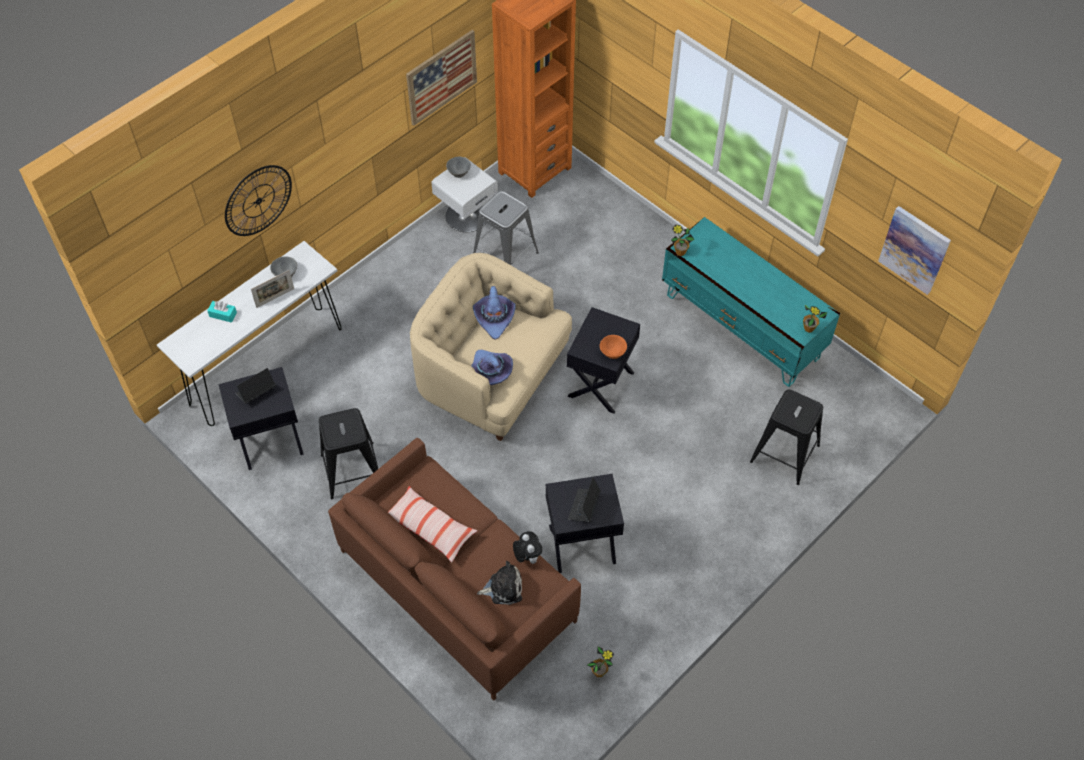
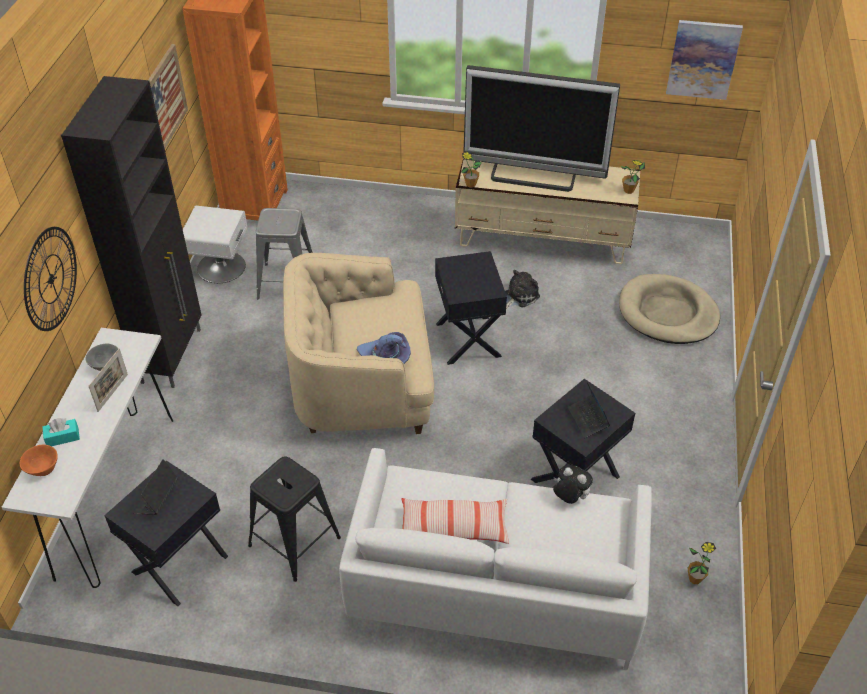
camera: 35 degrees left, 10 degrees down
brown sofa [328,438,581,700] -> white sofa [339,448,652,670]
grey bowl [446,157,471,178] -> none
purple hat [473,286,516,340] -> none
plush toy [477,561,522,605] -> plush toy moved to [505,270,540,309]
orange bowl [600,335,627,359] -> orange bowl moved to [20,445,58,476]
turquoise tv stand [662,217,840,387] -> beige tv stand [455,158,640,264]
black stool [750,390,823,485] -> beige dog bed [619,274,720,344]
none -> black cabinet [61,76,202,388]
none -> television [463,65,620,192]

